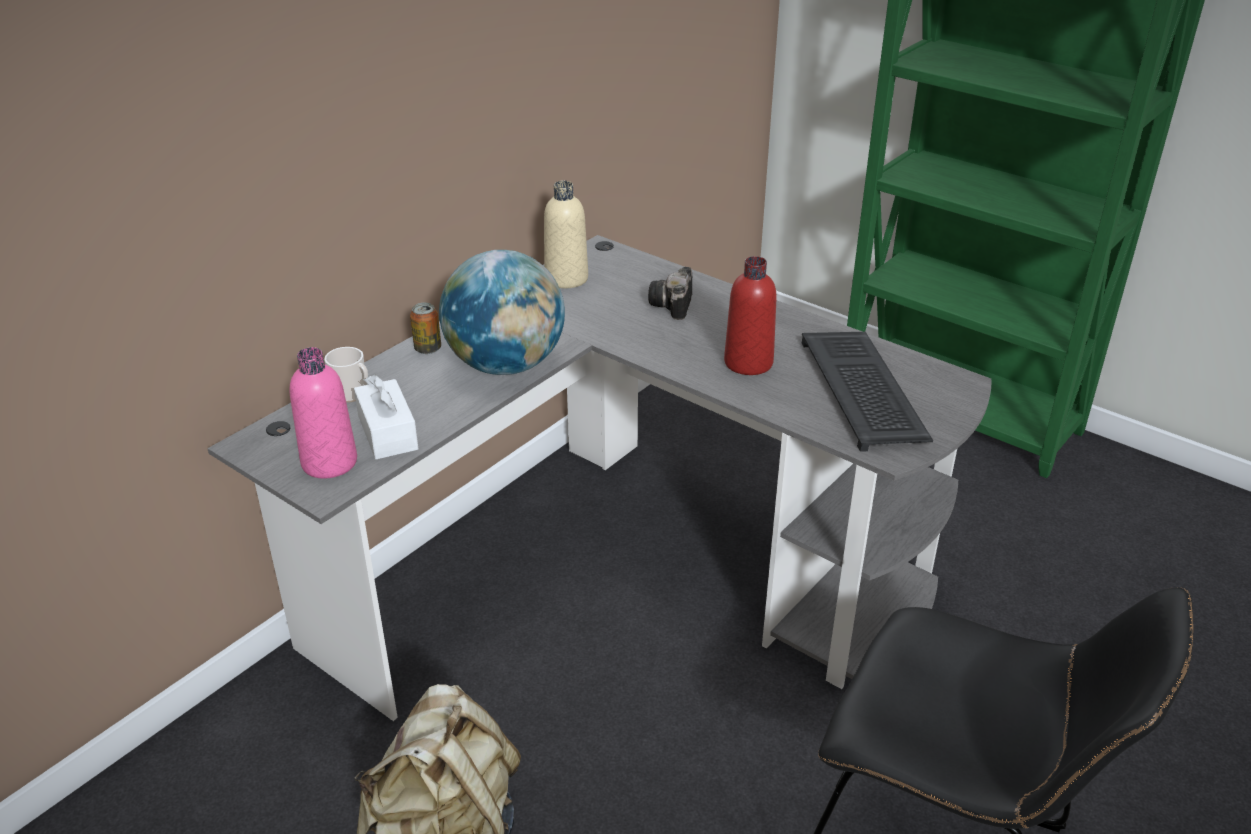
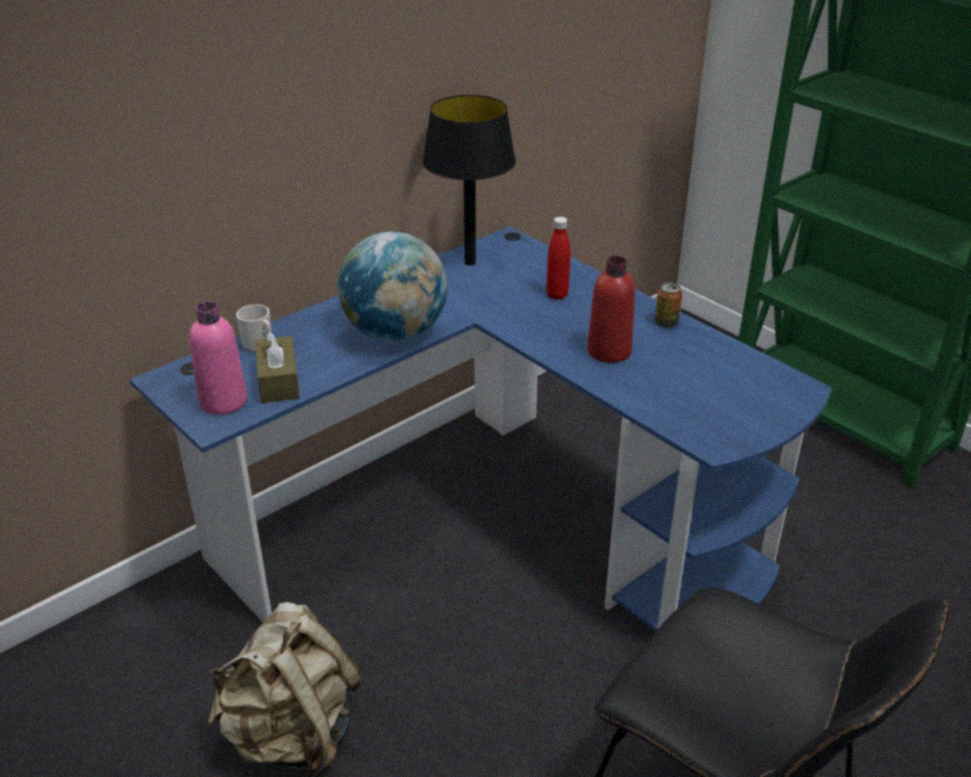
camera: 10 degrees right, 0 degrees up
grey desk [207,235,991,721] -> blue desk [129,226,831,632]
white tissue box [354,374,418,460] -> brown tissue box [255,330,300,403]
can [410,303,441,354] -> can moved to [655,282,682,328]
beige bottle [544,181,588,288] -> black table lamp [423,95,516,266]
camera [648,267,692,320] -> red bottle [546,217,570,300]
keyboard [802,332,933,452] -> none

